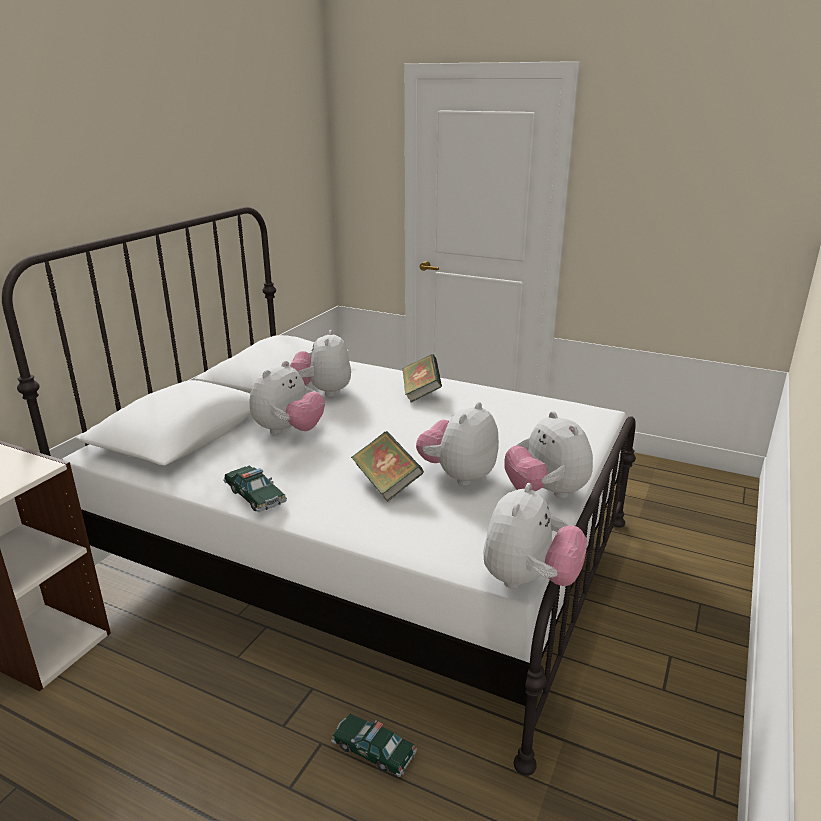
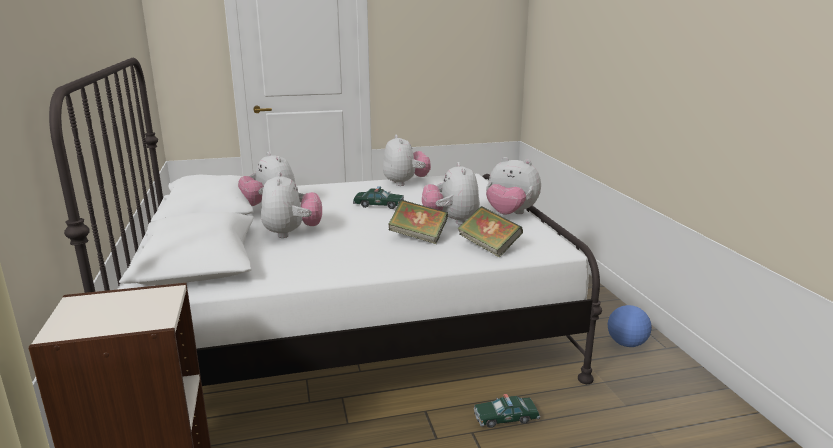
camera: 40 degrees left, 5 degrees down
toy car [223,465,287,512] -> toy car moved to [353,186,404,209]
book [402,354,442,402] -> book moved to [458,206,523,258]
plush toy [483,483,587,589] -> plush toy moved to [383,134,431,186]
none -> football [608,305,652,347]

